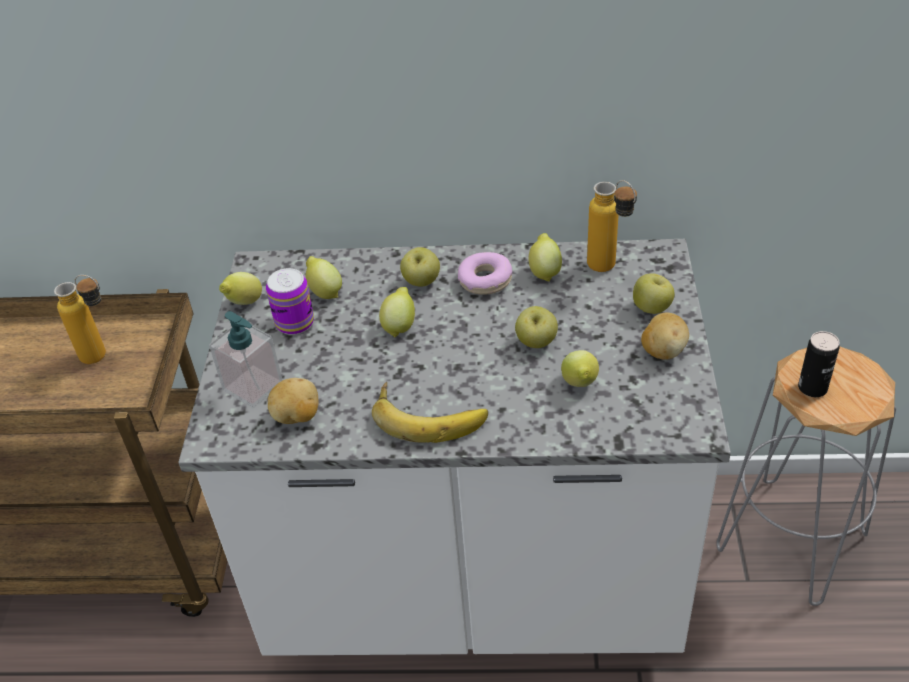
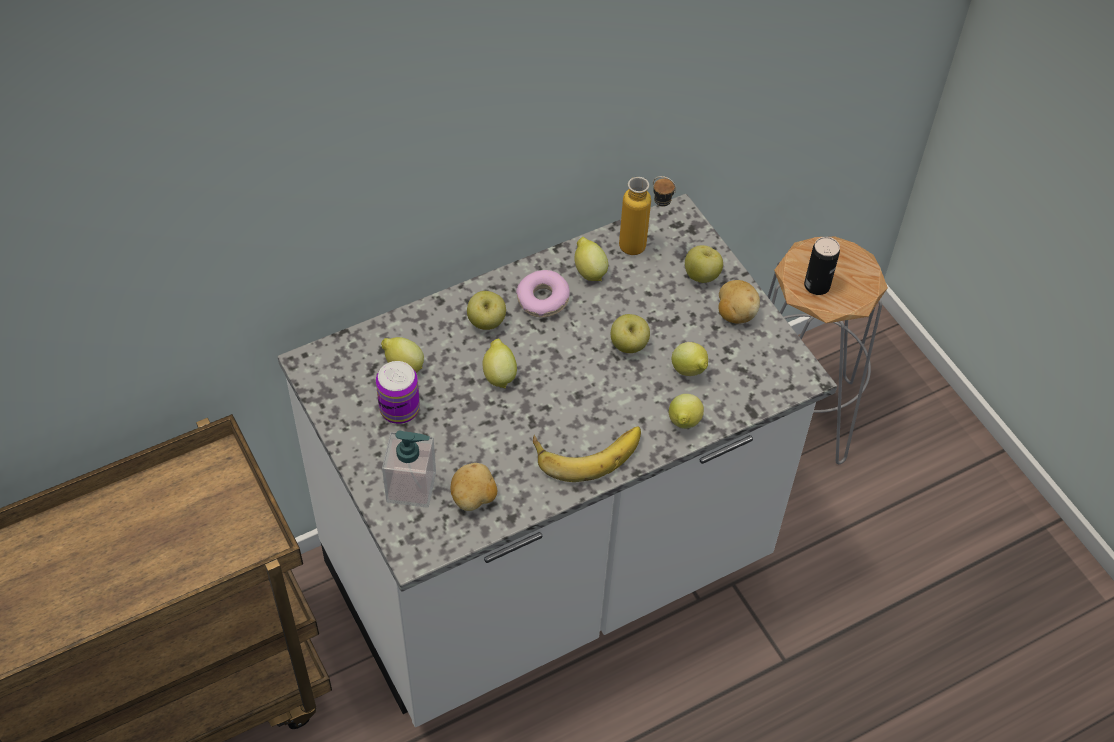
camera: 35 degrees left, 10 degrees up
bottle [54,275,106,364] -> none
lemon [219,272,262,305] -> lemon moved to [669,394,704,429]

